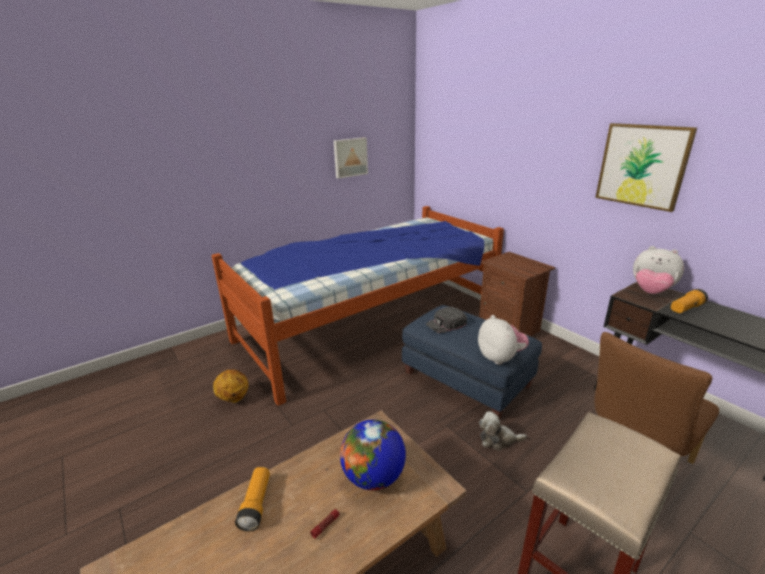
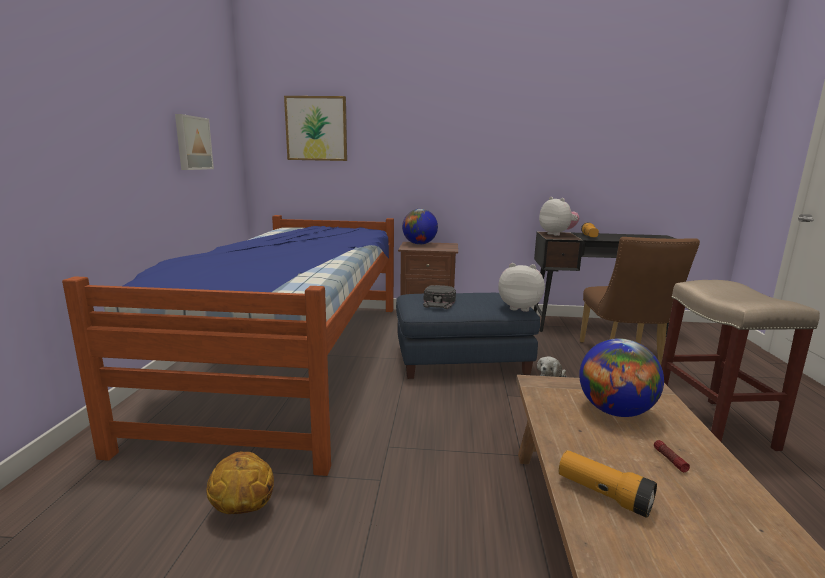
camera: 50 degrees left, 10 degrees down
picture [595,123,697,212] -> picture moved to [284,96,347,161]
plush toy [633,246,684,294] -> plush toy turned 105 degrees counterclockwise [539,197,579,236]
none -> globe [402,209,438,245]

